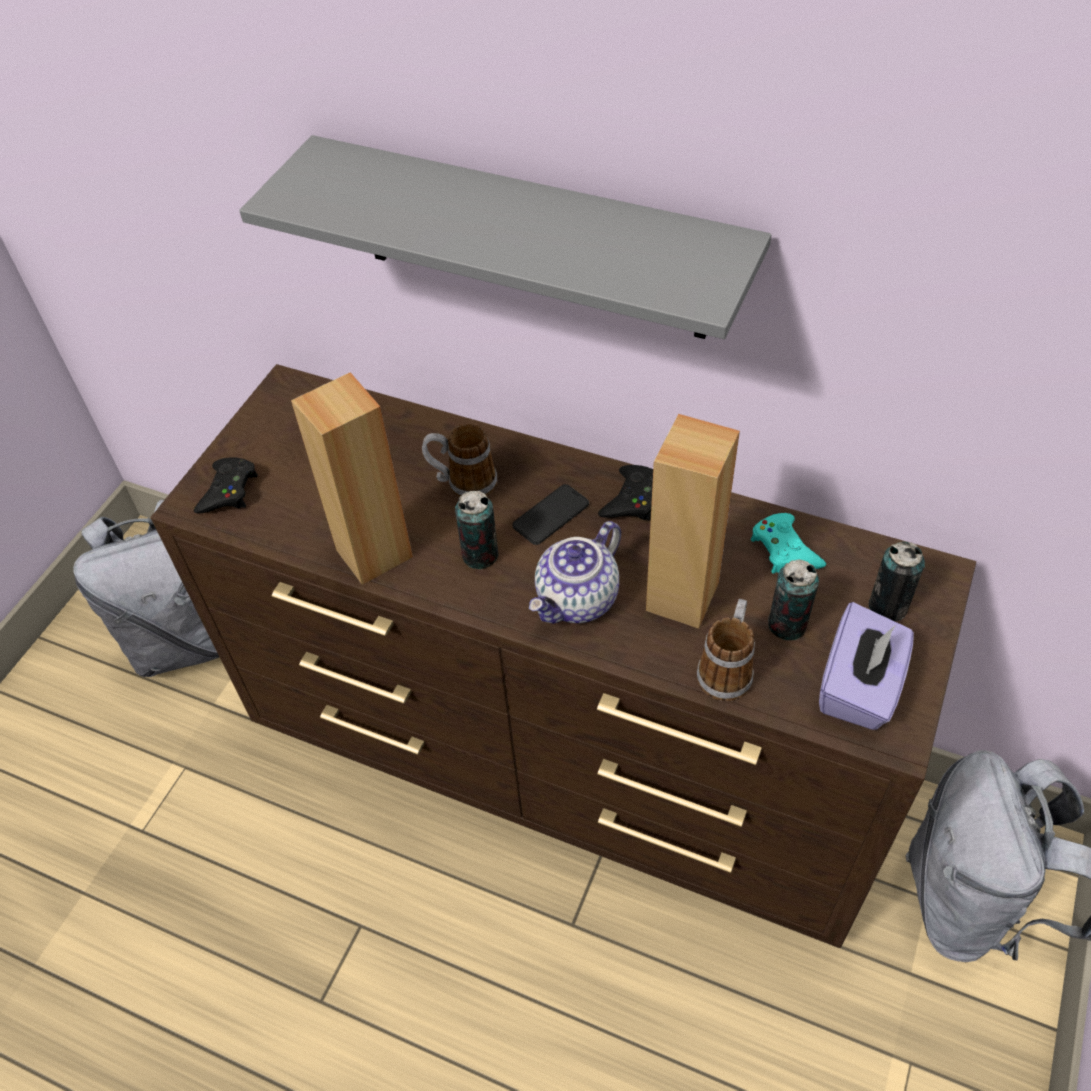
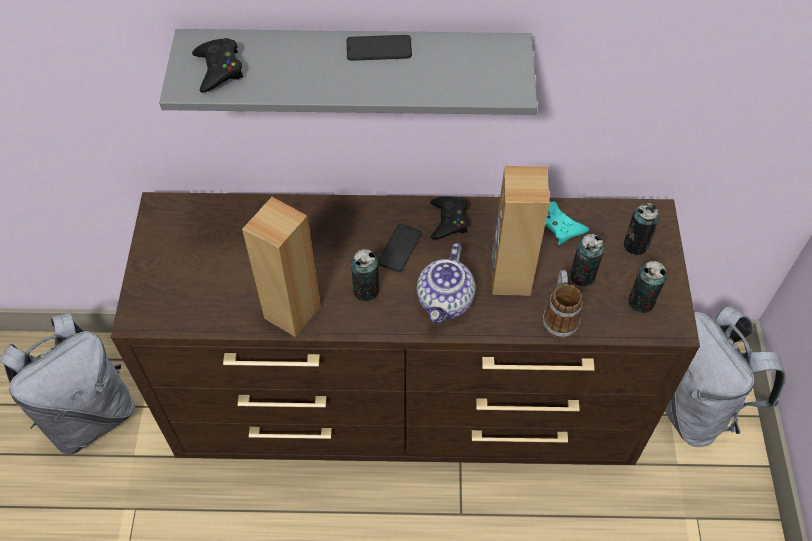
camera: 25 degrees left, 5 degrees up
black game controller [194,457,258,514] -> black game controller moved to [192,38,244,93]
mug [422,423,497,497] -> none
purple tissue box [819,602,914,730] -> can [629,261,667,313]
none -> phone [346,35,412,61]

